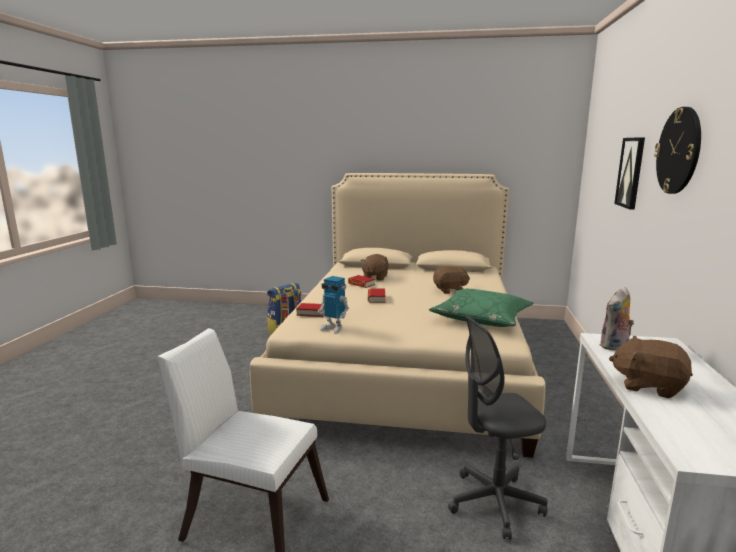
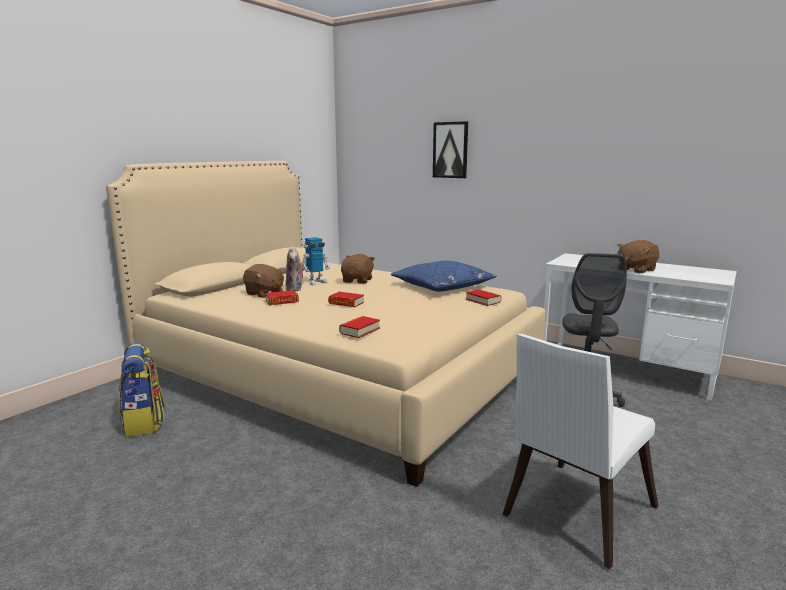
camera: 65 degrees left, 0 degrees up
toy robot [318,276,349,334] -> toy robot moved to [302,237,330,285]
green pillow [429,289,534,327] -> blue pillow [391,260,497,292]
plush toy [599,287,634,351] -> plush toy moved to [286,246,305,292]
wall clock [654,107,701,194] -> none
none -> book [466,289,501,306]

